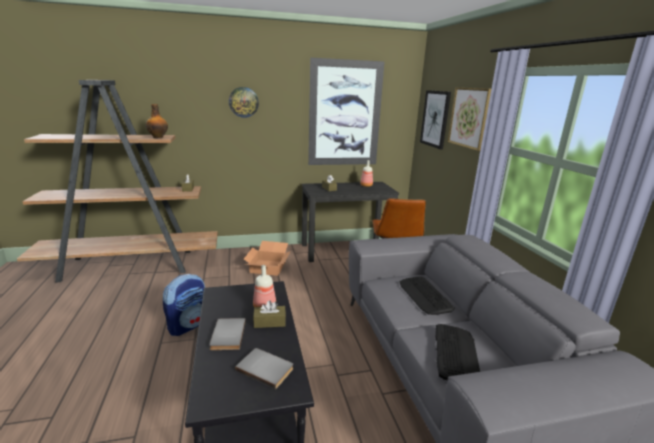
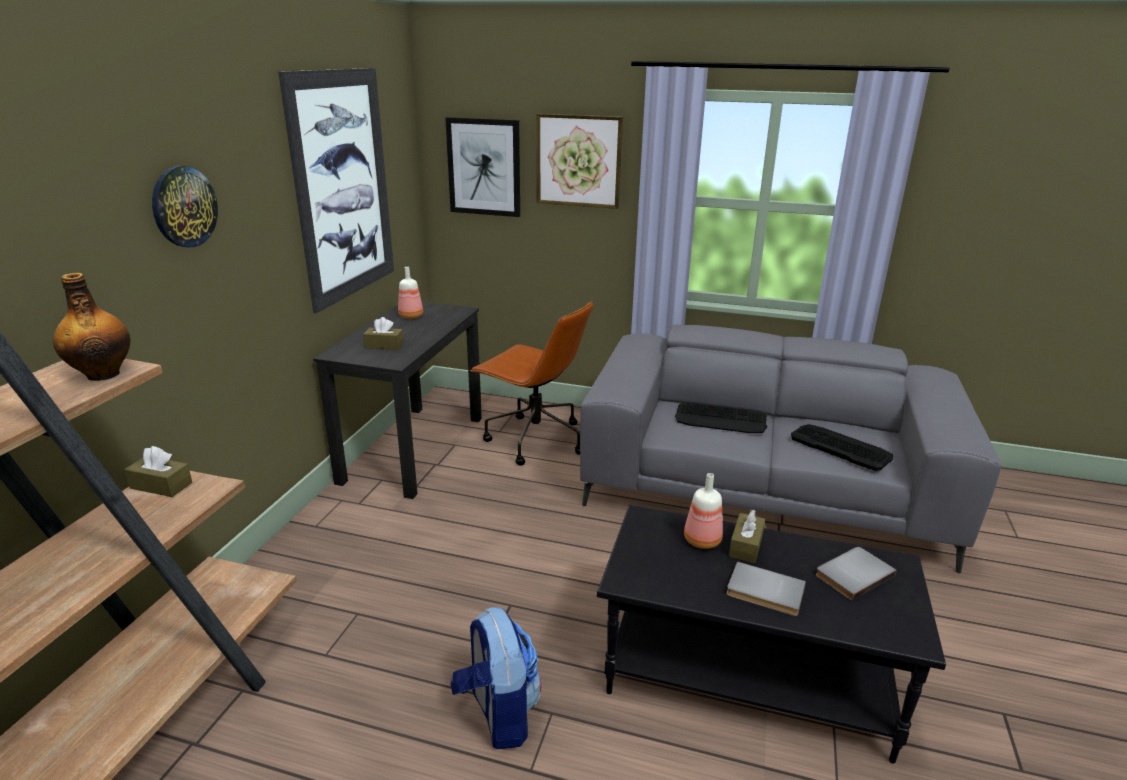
camera: 60 degrees left, 5 degrees up
cardboard box [244,241,291,276] -> none

